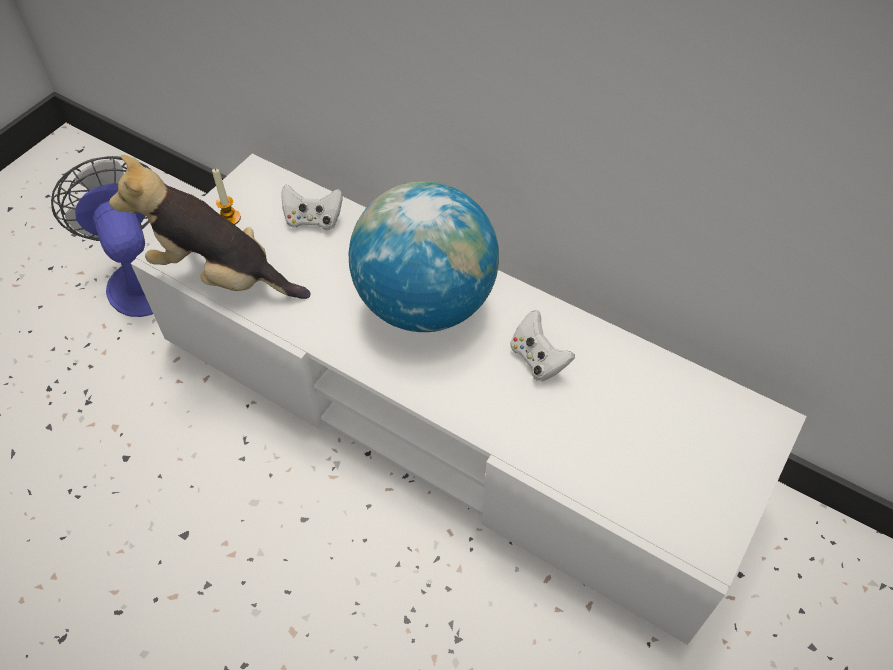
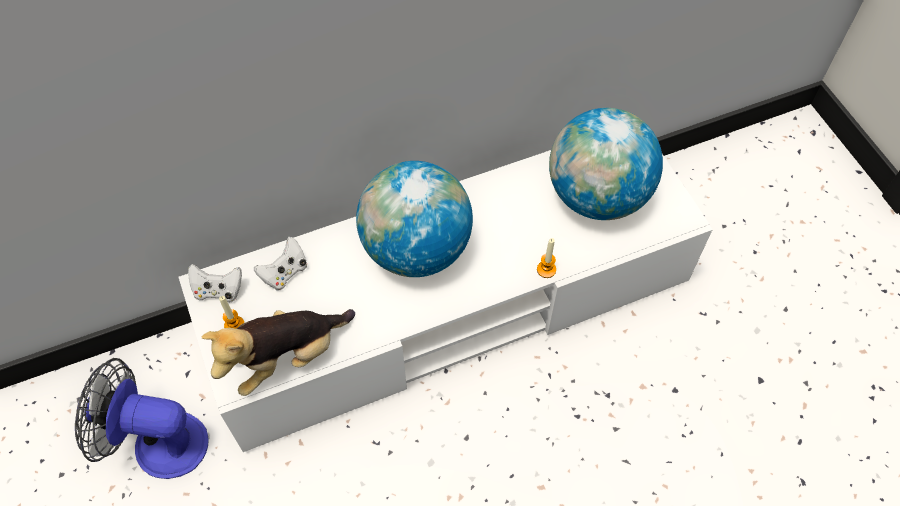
camera: 55 degrees left, 5 degrees up
white game controller [510,310,575,382] -> white game controller moved to [188,264,242,302]
none -> candle [537,238,556,278]
none -> globe [549,108,663,220]

